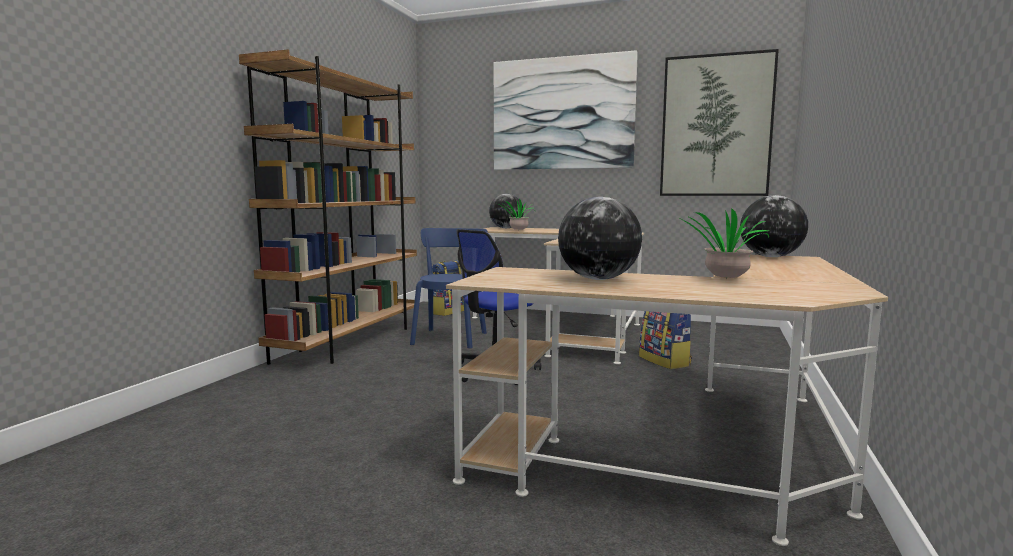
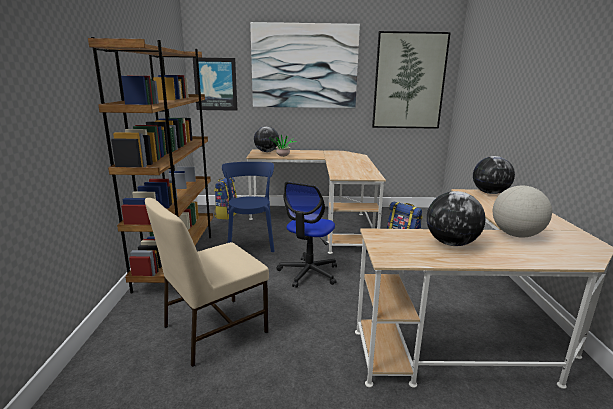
camera: 20 degrees left, 10 degrees up
potted plant [681,208,769,280] -> globe [493,186,552,237]
none -> beige chair [145,198,269,367]
none -> picture [193,58,237,111]

